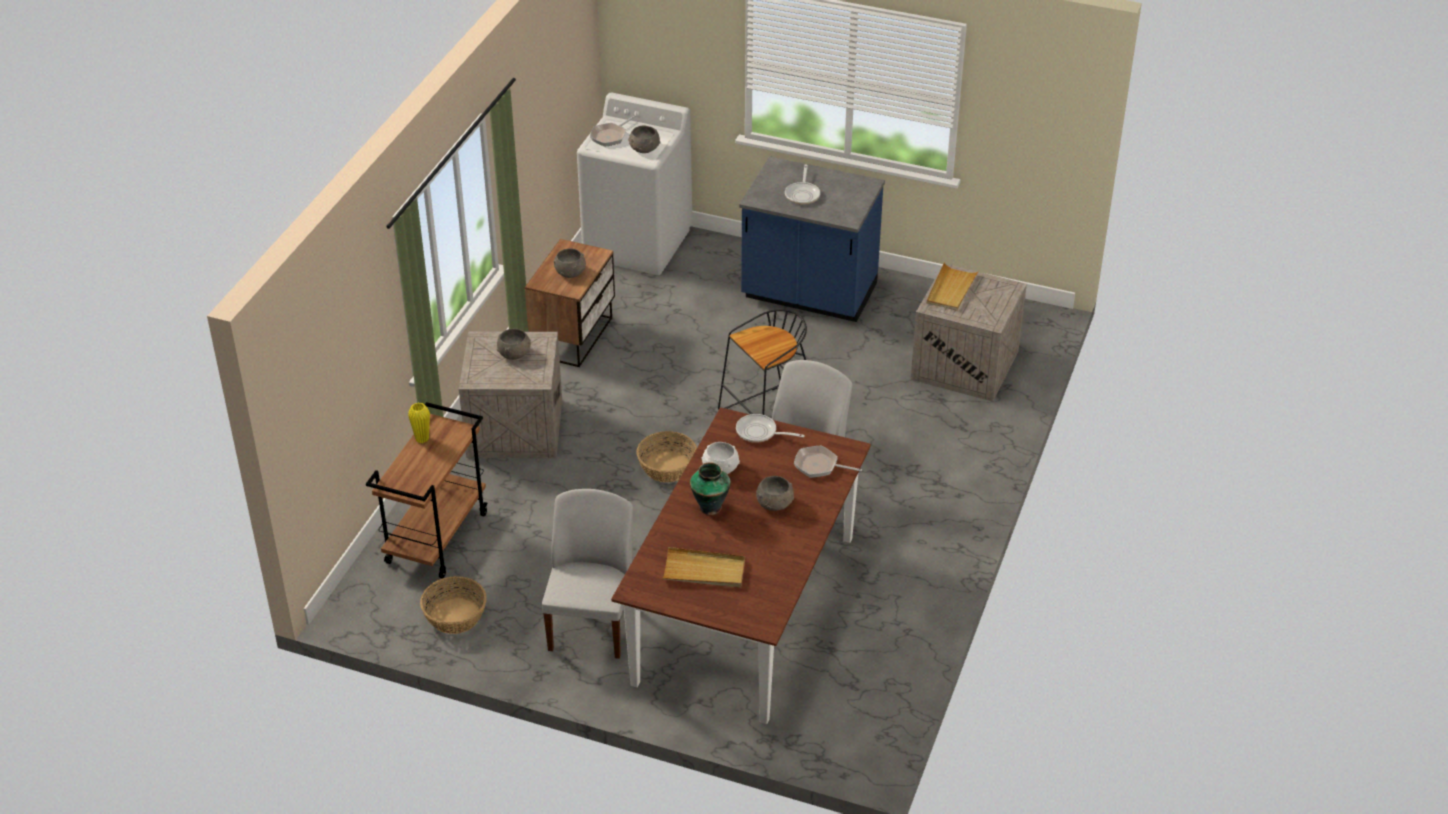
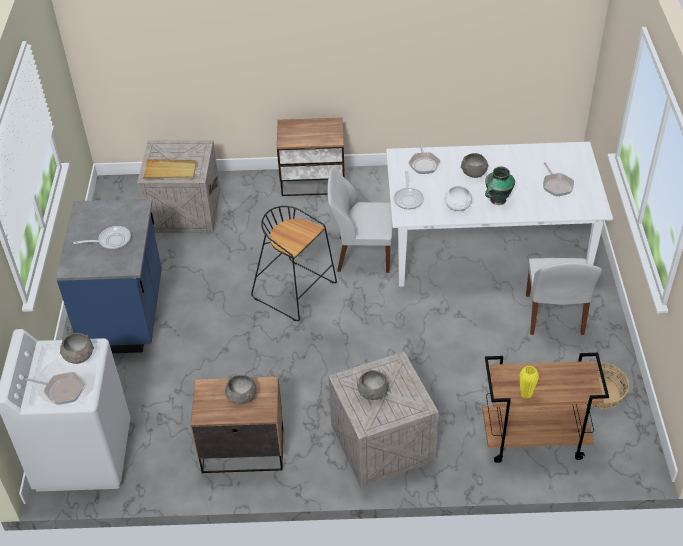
camera: 110 degrees left, 5 degrees up
white chair [542,489,633,659] -> white chair turned 75 degrees counterclockwise [526,258,602,335]
brown dining table [611,408,871,724] -> white dining table [386,142,613,287]
basket [637,431,697,482] -> none
beige tray [662,547,745,588] -> frying pan [543,162,574,196]
none -> nightstand [277,118,345,196]

